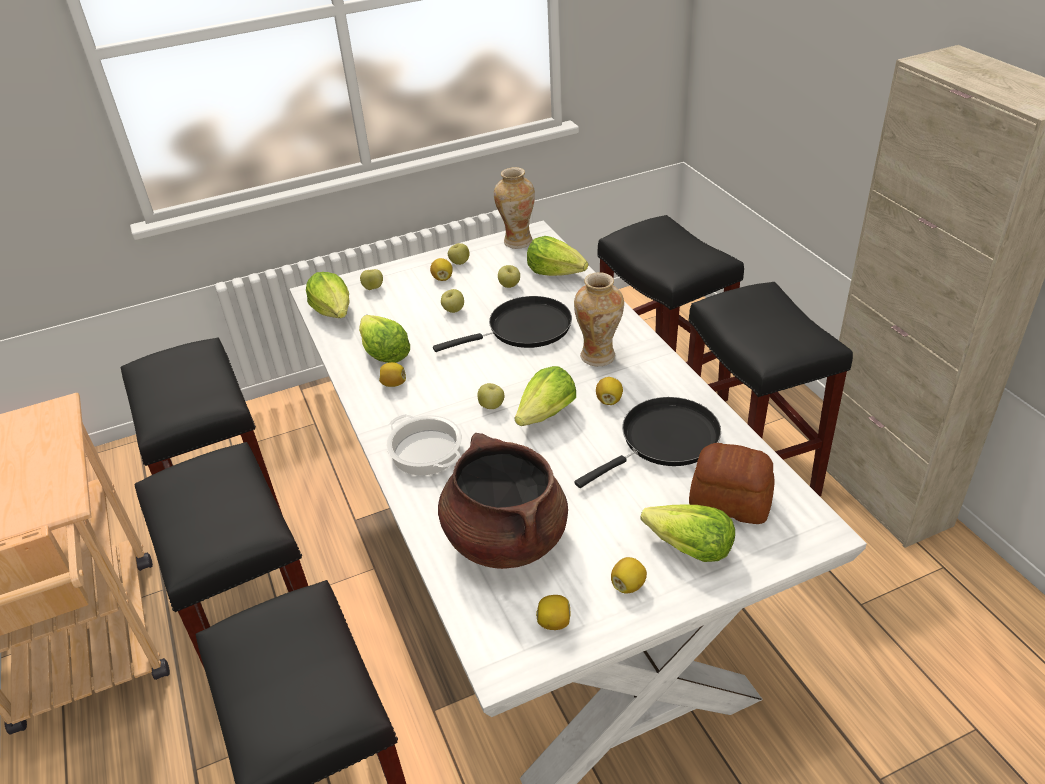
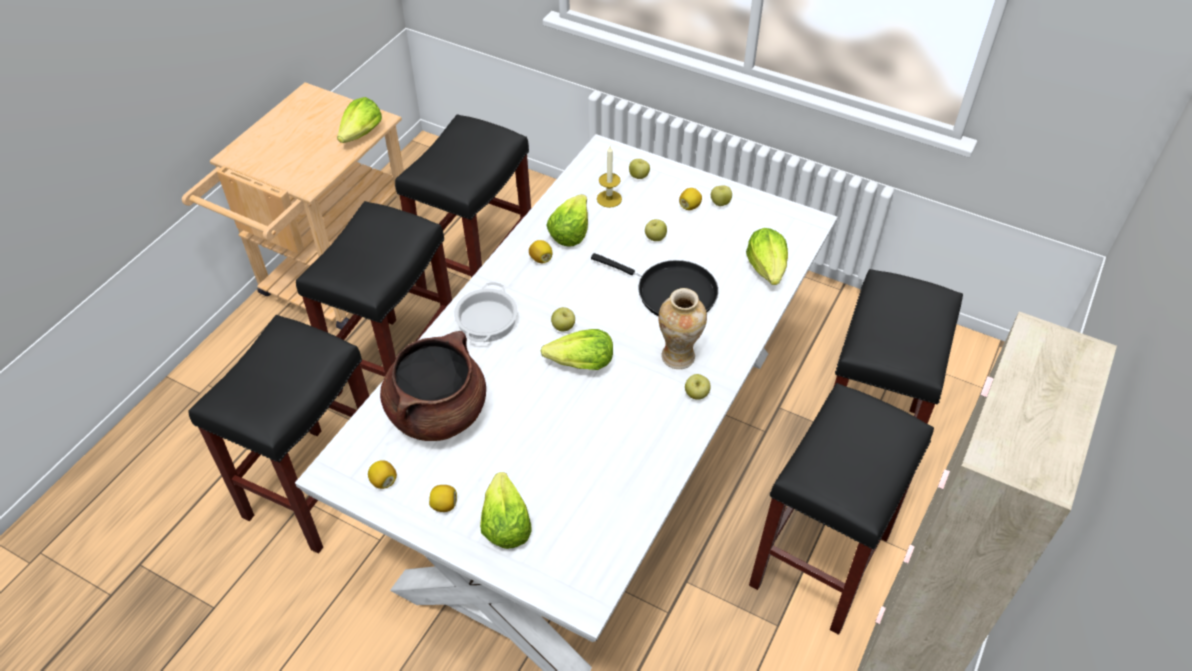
camera: 50 degrees right, 10 degrees up
lettuce [306,272,350,318] -> lettuce moved to [337,97,382,143]
vase [494,167,535,249] -> none
apple [498,265,520,288] -> apple moved to [685,374,711,400]
black frying pan [574,397,721,488] -> none
lemon [596,377,623,405] -> none
bread [689,443,774,524] -> none
none -> candle [597,146,622,208]

